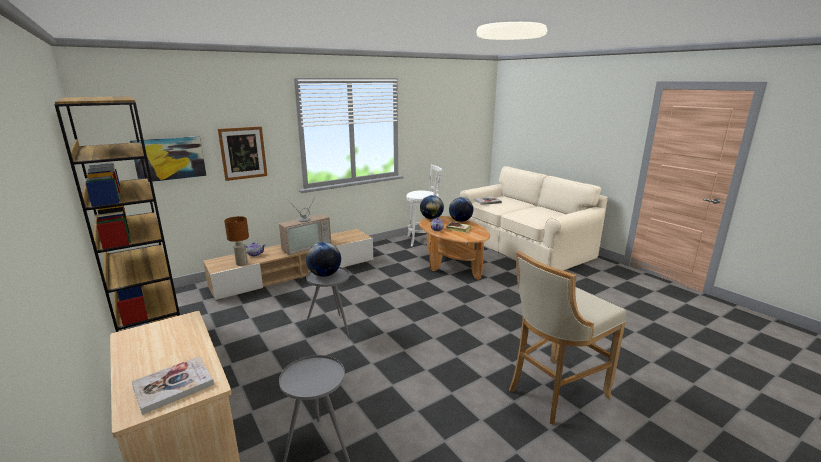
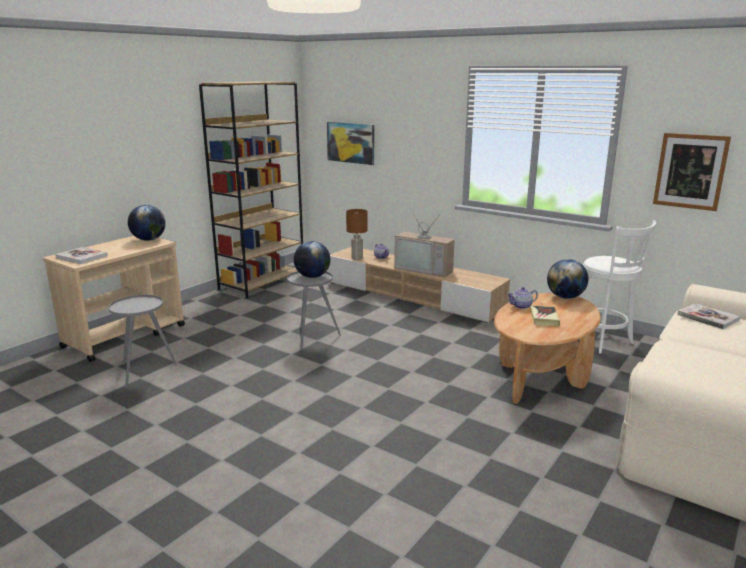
camera: 70 degrees right, 0 degrees up
picture [218,126,267,181] -> picture moved to [653,133,731,211]
globe [449,197,473,222] -> globe moved to [128,205,166,241]
beige stool [509,251,626,425] -> none

